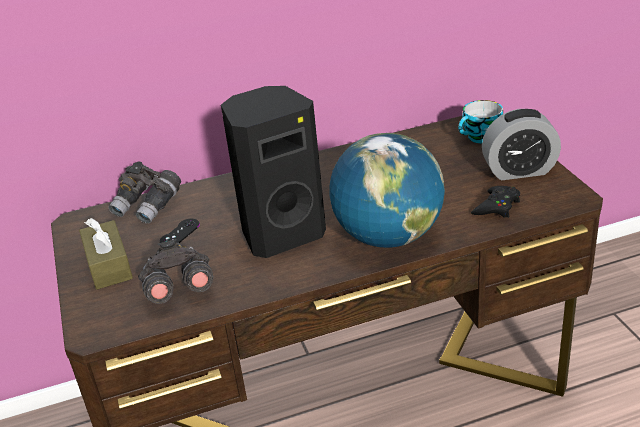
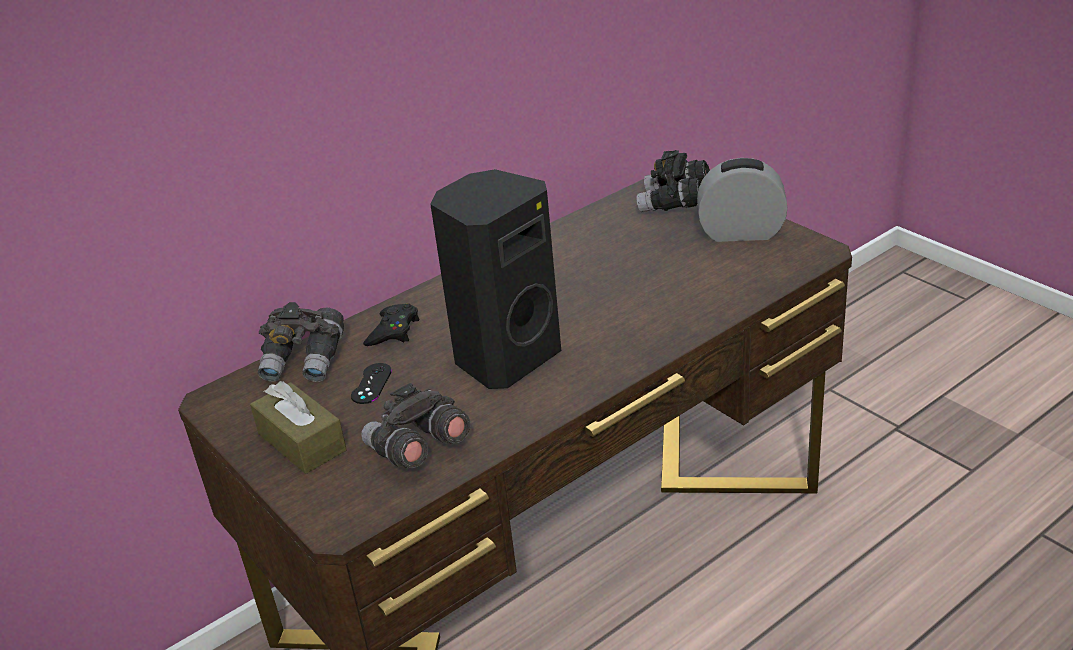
camera: 20 degrees left, 0 degrees up
globe [329,133,445,248] -> none
cup [458,100,503,143] -> black binoculars [636,150,710,213]
black game controller [471,186,520,218] -> black game controller moved to [363,303,419,346]
alarm clock [482,109,561,180] -> alarm clock turned 150 degrees counterclockwise [697,158,788,242]

